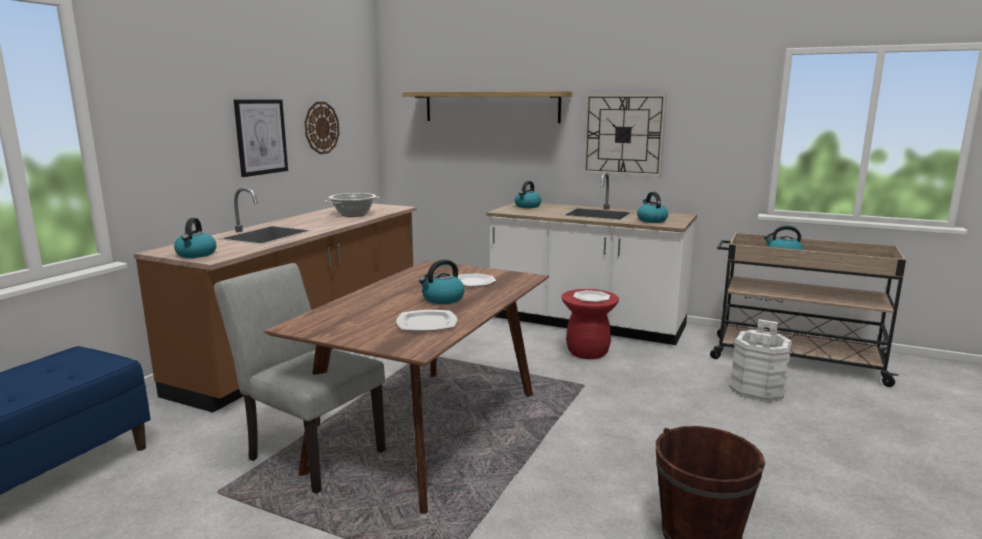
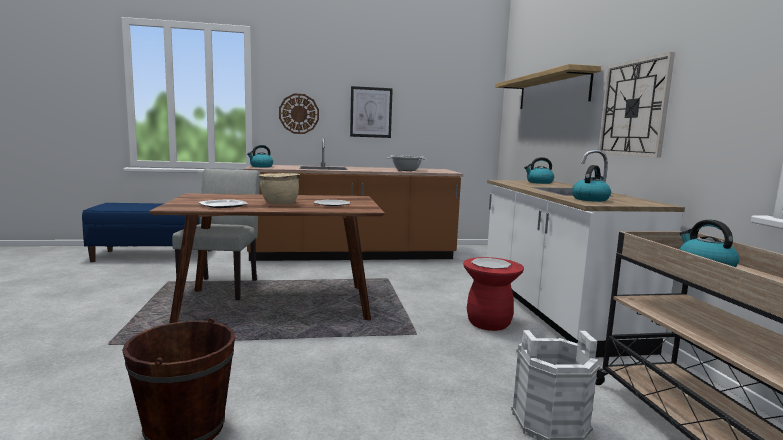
camera: 55 degrees right, 5 degrees down
wall clock [305,102,340,154] -> wall clock moved to [279,94,319,134]
kettle [419,259,465,304] -> beige cooking pot [259,173,300,204]

